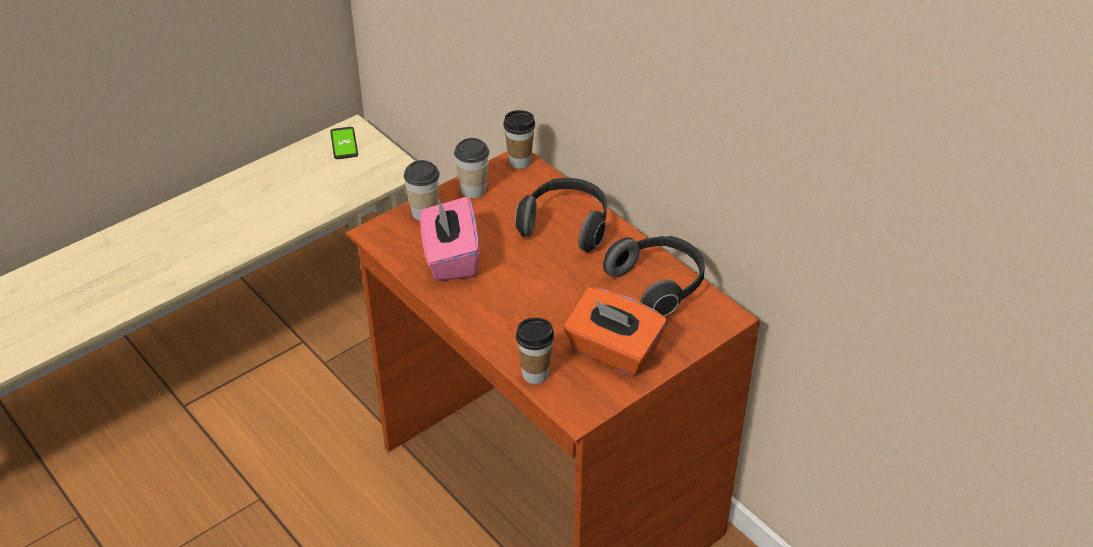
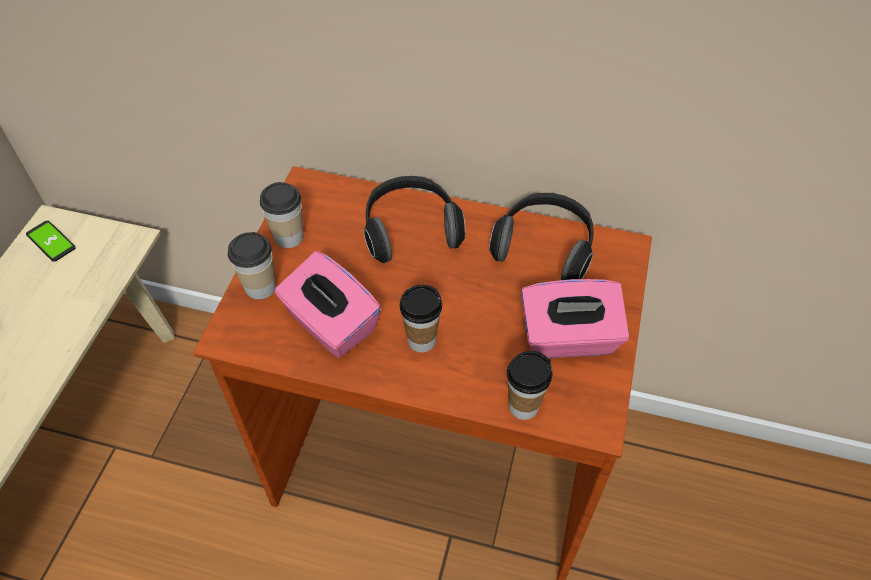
camera: 35 degrees left, 10 degrees up
cup [504,110,535,169] -> cup moved to [400,285,442,352]
orange tissue box [564,287,667,376] -> pink tissue box [521,279,629,359]

